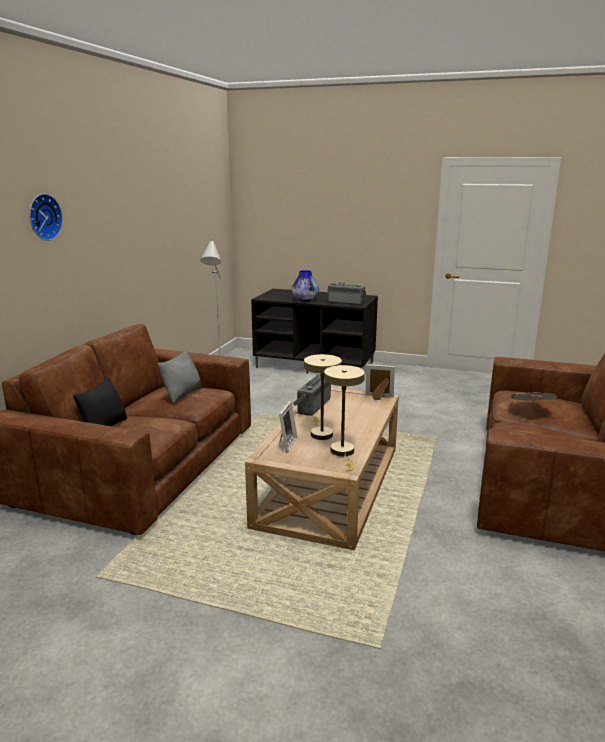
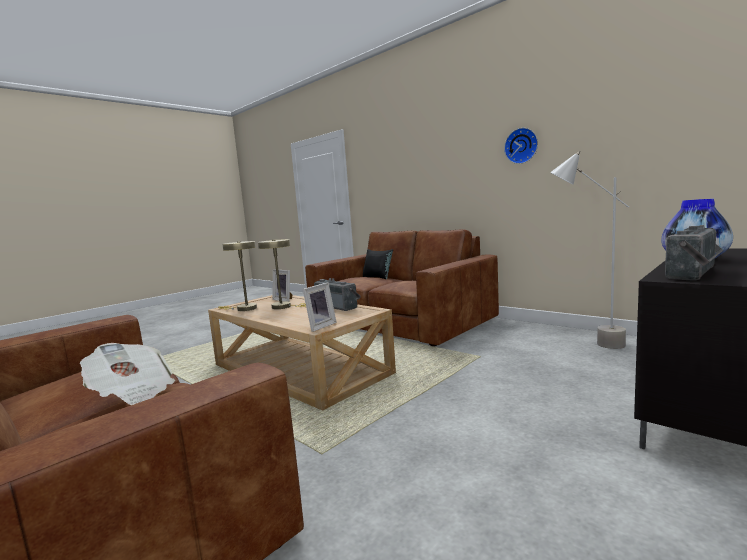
camera: 115 degrees right, 10 degrees down
wall clock [29,194,63,241] -> wall clock moved to [504,128,538,164]
grey pillow [157,349,202,403] -> none

